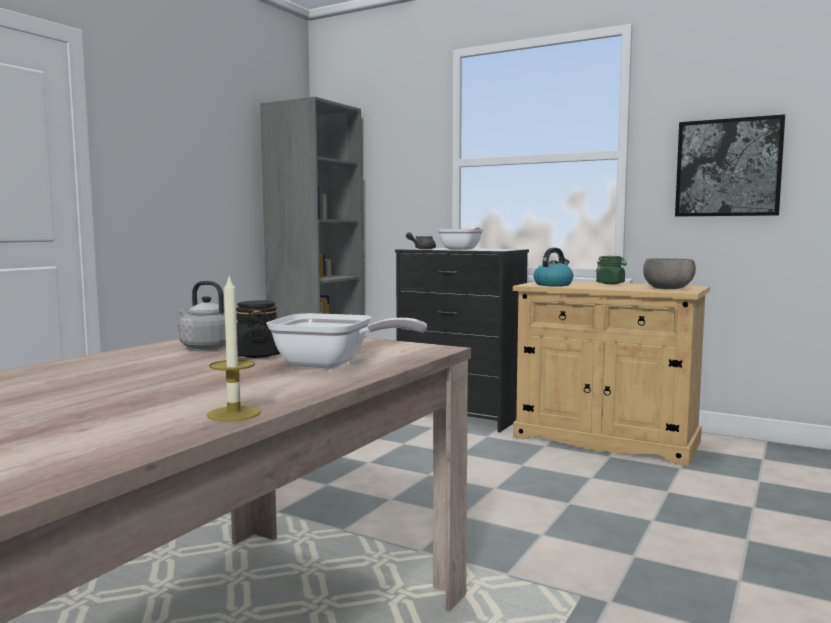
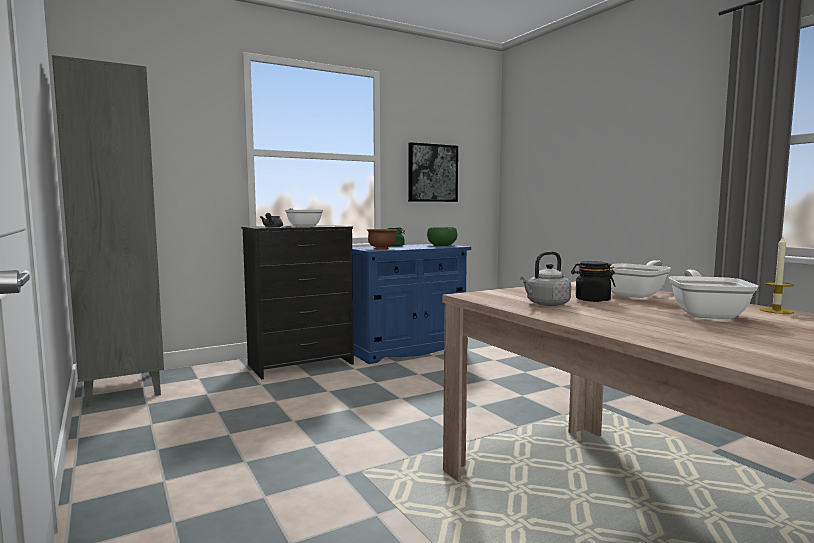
camera: 60 degrees left, 0 degrees up
beige cabinet [513,281,710,466] -> blue cabinet [352,244,471,364]
kettle [534,248,573,286] -> brown bowl [366,229,397,250]
grey bowl [643,258,696,289] -> green bowl [427,227,457,246]
none -> frying pan [669,270,759,319]

